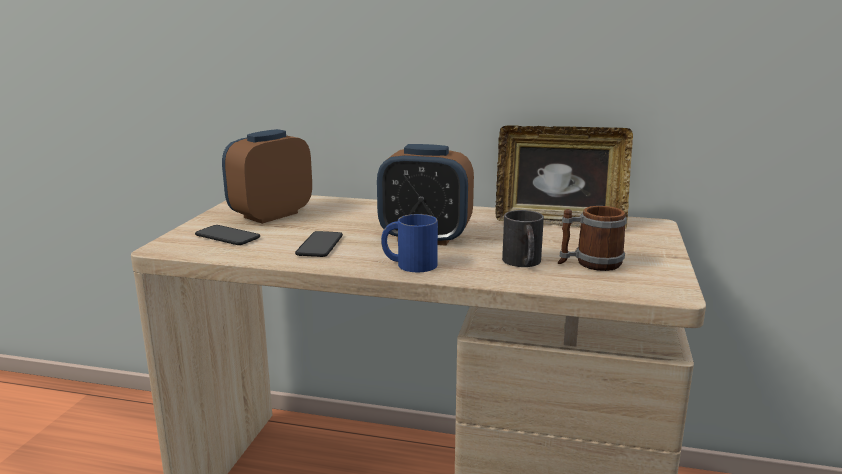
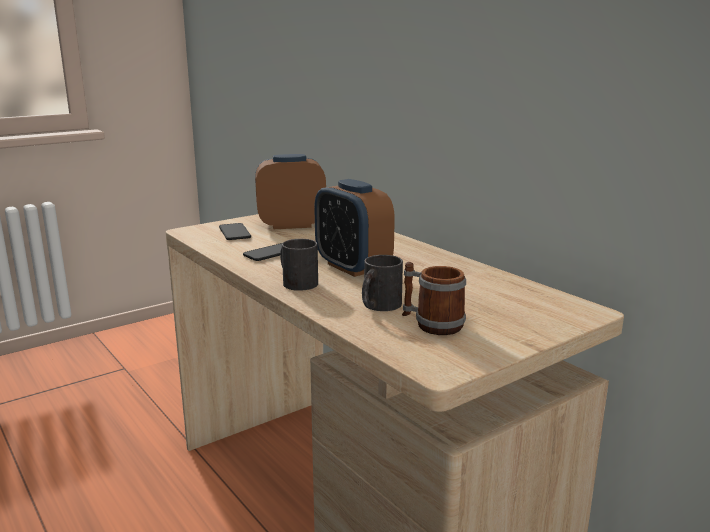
camera: 40 degrees right, 0 degrees up
blue mug [381,214,438,272] -> black mug [280,239,318,291]
picture frame [495,125,633,229] -> none

